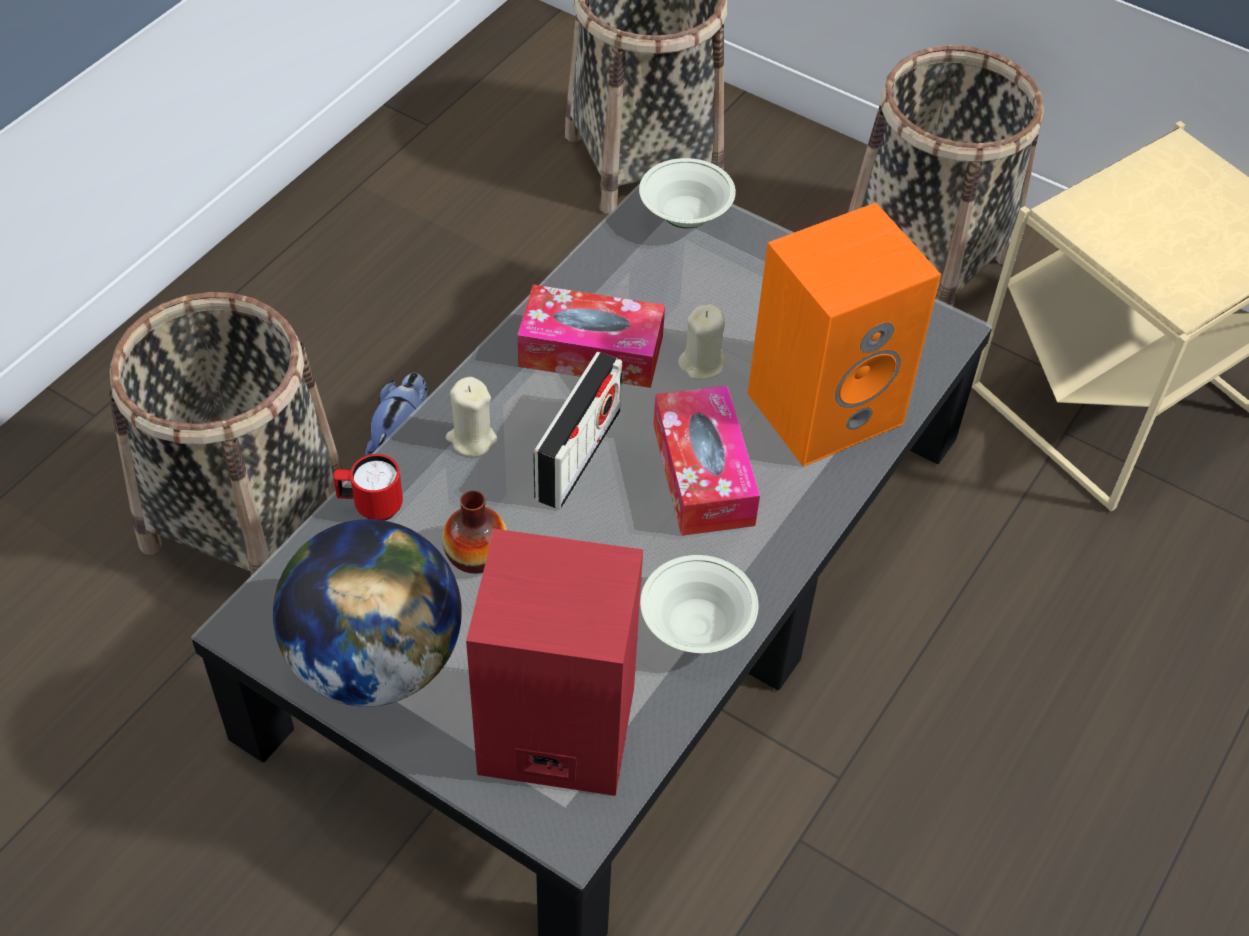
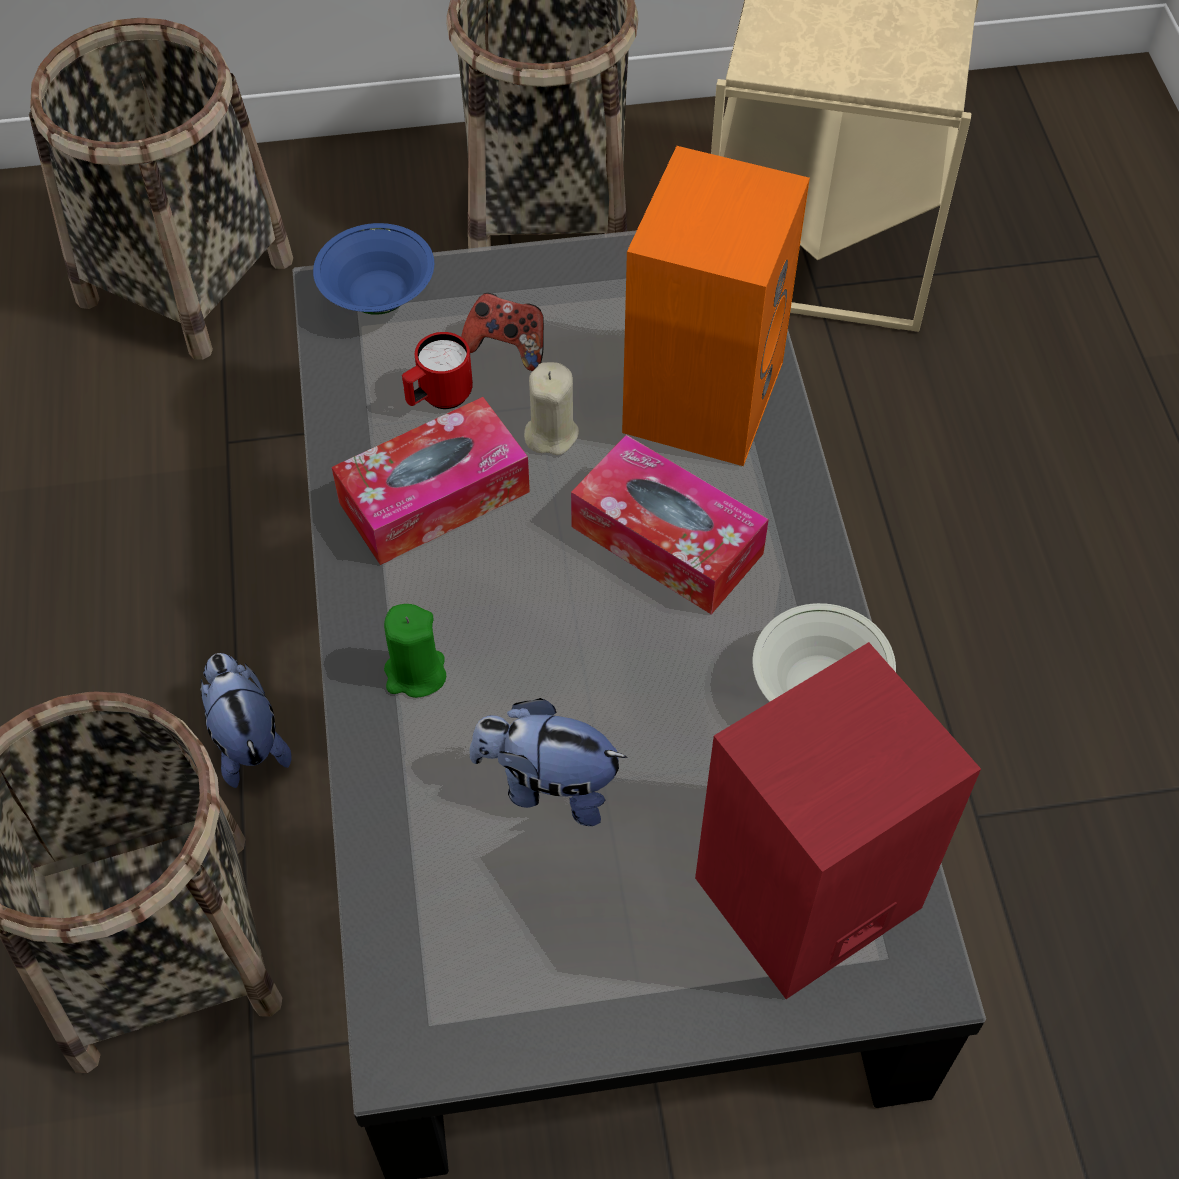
camera: 40 degrees left, 5 degrees up
globe [273,519,462,707] -> none
red mug [333,454,403,521] -> red mug moved to [402,332,473,409]
vase [442,490,507,574] -> plush toy [469,698,628,826]
beige candle [446,377,497,457] -> green candle [384,604,446,698]
radio [533,352,622,509] -> none
white bowl [639,158,736,228] -> blue bowl [313,223,434,315]
none -> game controller [461,293,544,371]

